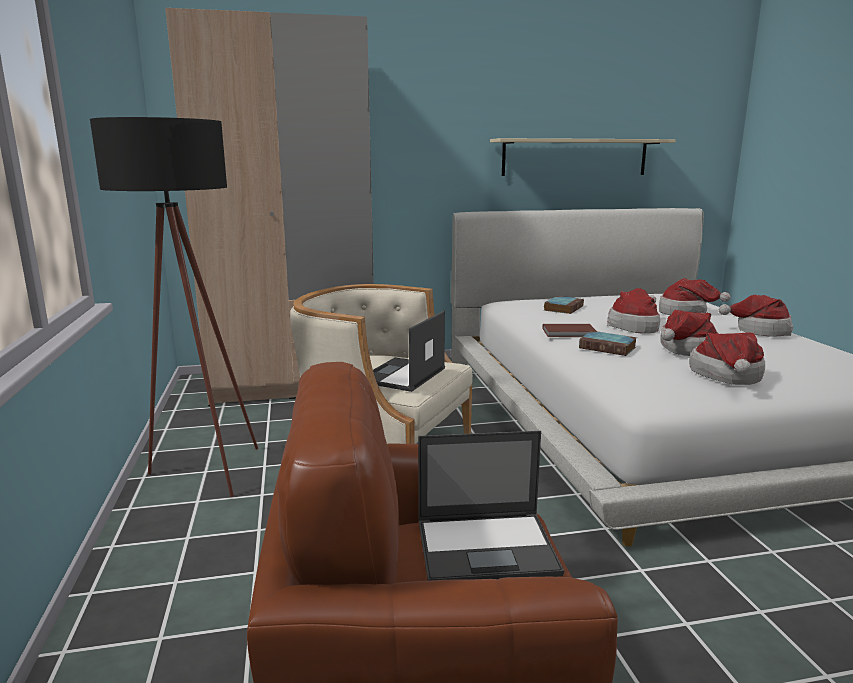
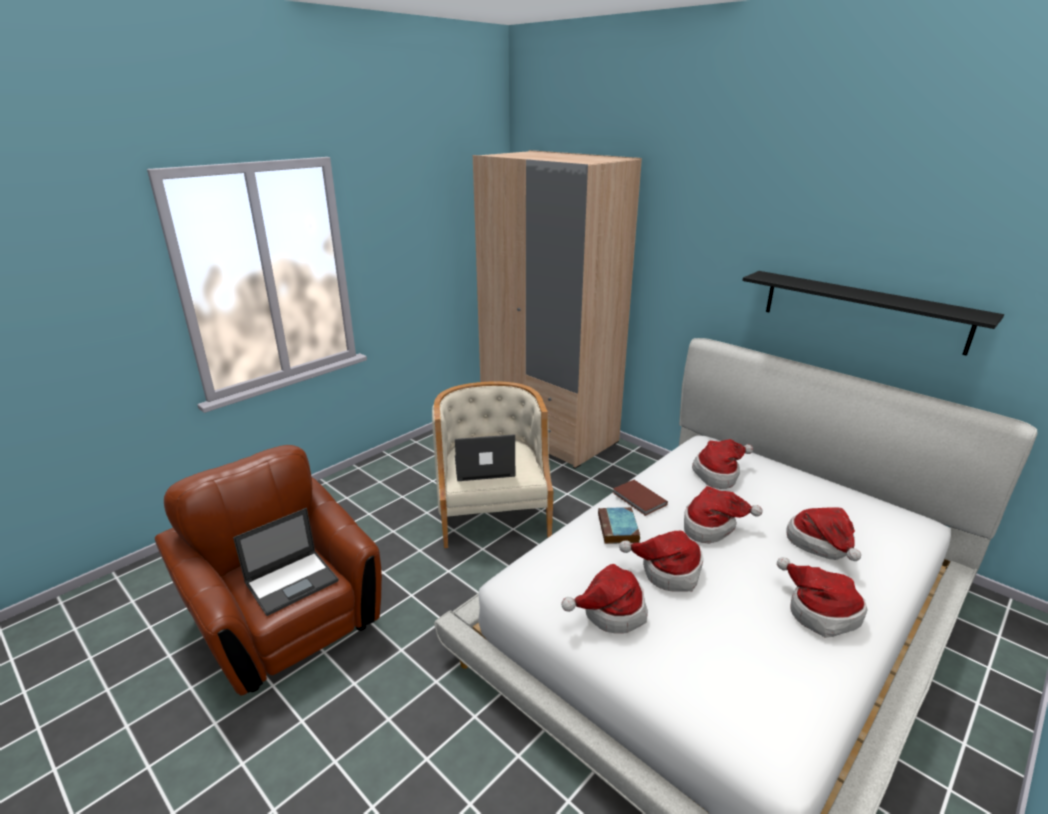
camera: 55 degrees right, 10 degrees up
black floor lamp [90,117,258,497] -> none
laptop [418,431,564,581] -> laptop turned 90 degrees counterclockwise [233,508,339,616]
beige shelf [490,138,676,176] -> black shelf [743,271,1004,356]
book [544,296,584,314] -> hat [692,439,753,489]

